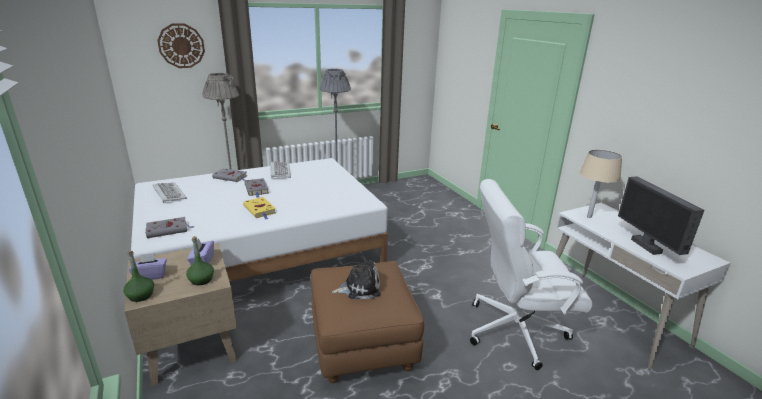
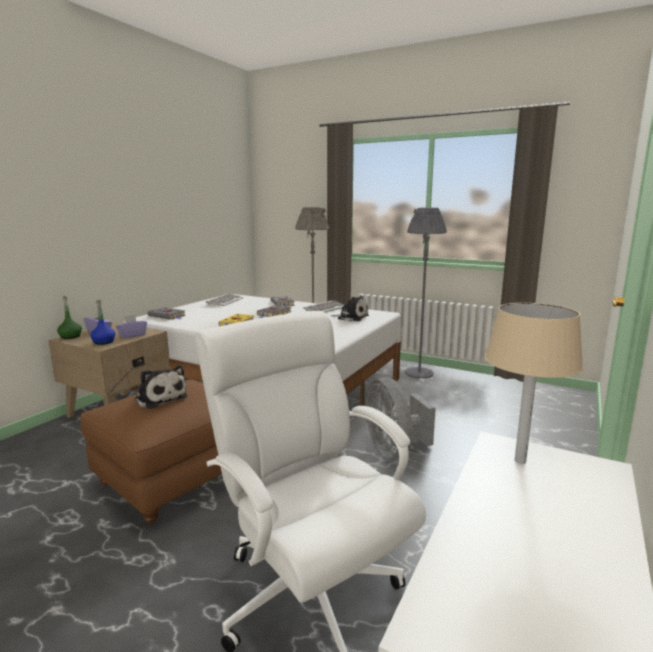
camera: 55 degrees right, 10 degrees down
wall clock [157,24,205,68] -> none
green bottle [186,236,214,285] -> blue bottle [90,300,115,345]
monitor [618,176,704,255] -> none
none -> plush toy [332,295,369,321]
none -> grey fan [366,377,436,459]

